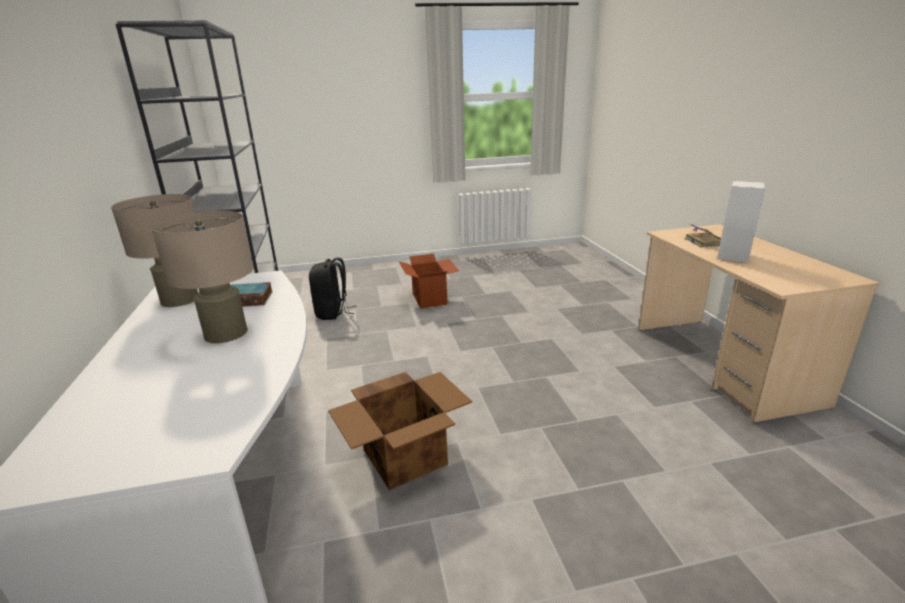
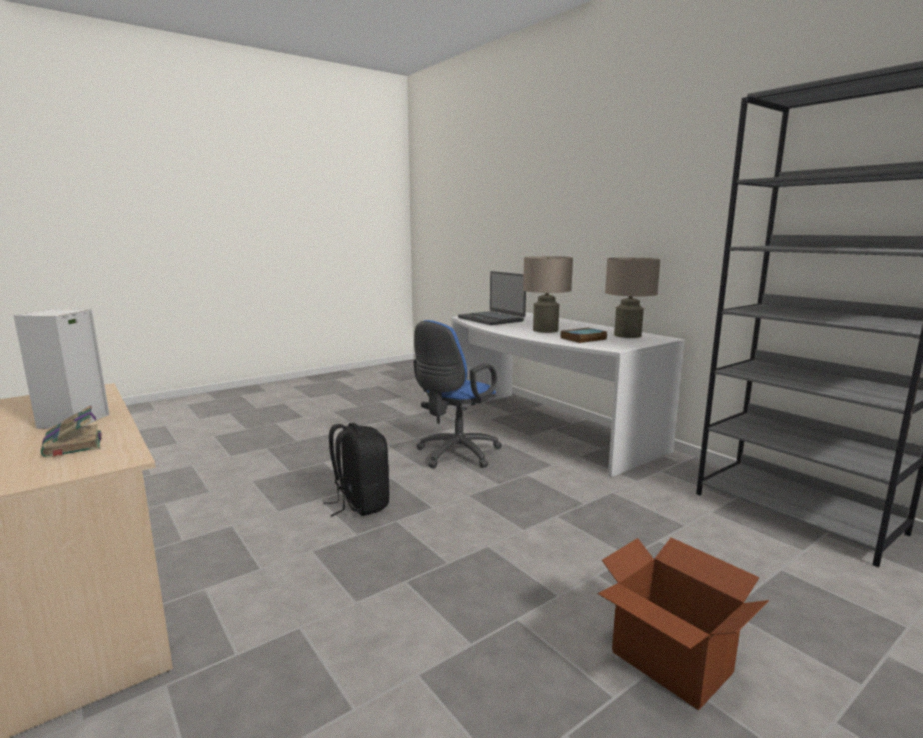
camera: 155 degrees right, 10 degrees down
black backpack [309,257,356,320] -> black backpack moved to [323,423,389,516]
cardboard box [328,372,472,490] -> blue office chair [413,320,502,469]
none -> laptop [458,271,526,325]

